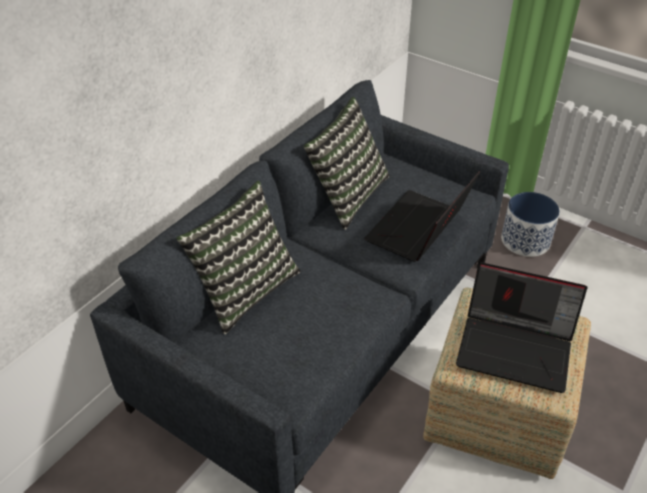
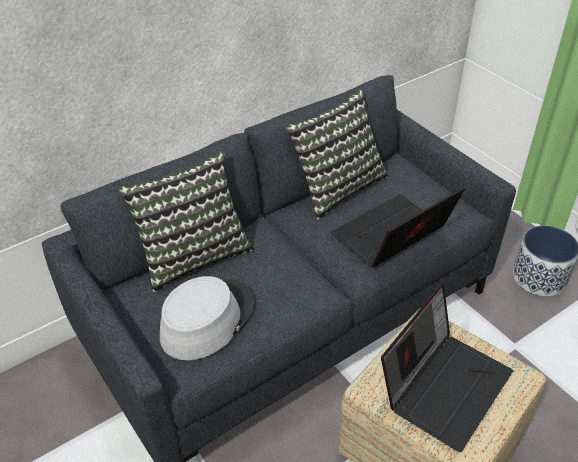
camera: 20 degrees right, 0 degrees up
laptop [456,262,587,393] -> laptop turned 90 degrees counterclockwise [381,283,513,452]
none -> grey hat [160,276,254,360]

